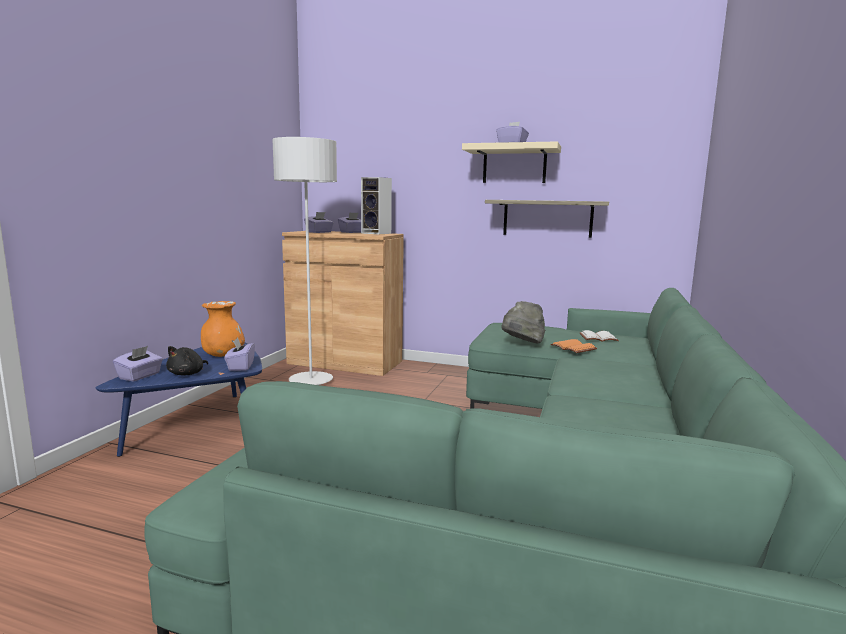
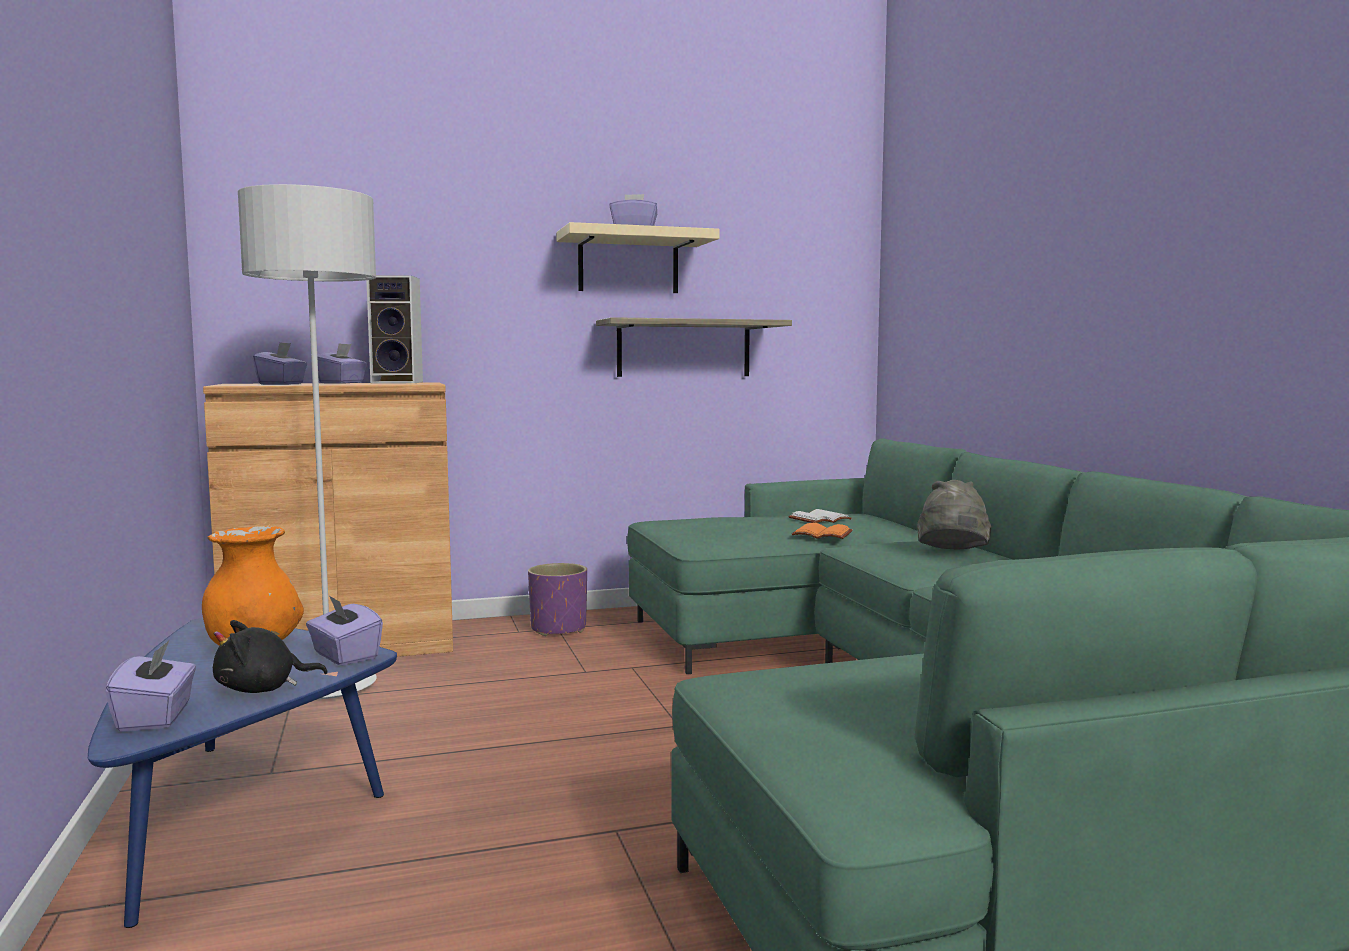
camera: 35 degrees left, 5 degrees down
black plush toy [166,346,208,375] -> black plush toy turned 75 degrees clockwise [213,620,328,693]
grey hat [502,301,545,343] -> grey hat moved to [917,480,991,549]
none -> purple planter [528,563,587,636]

